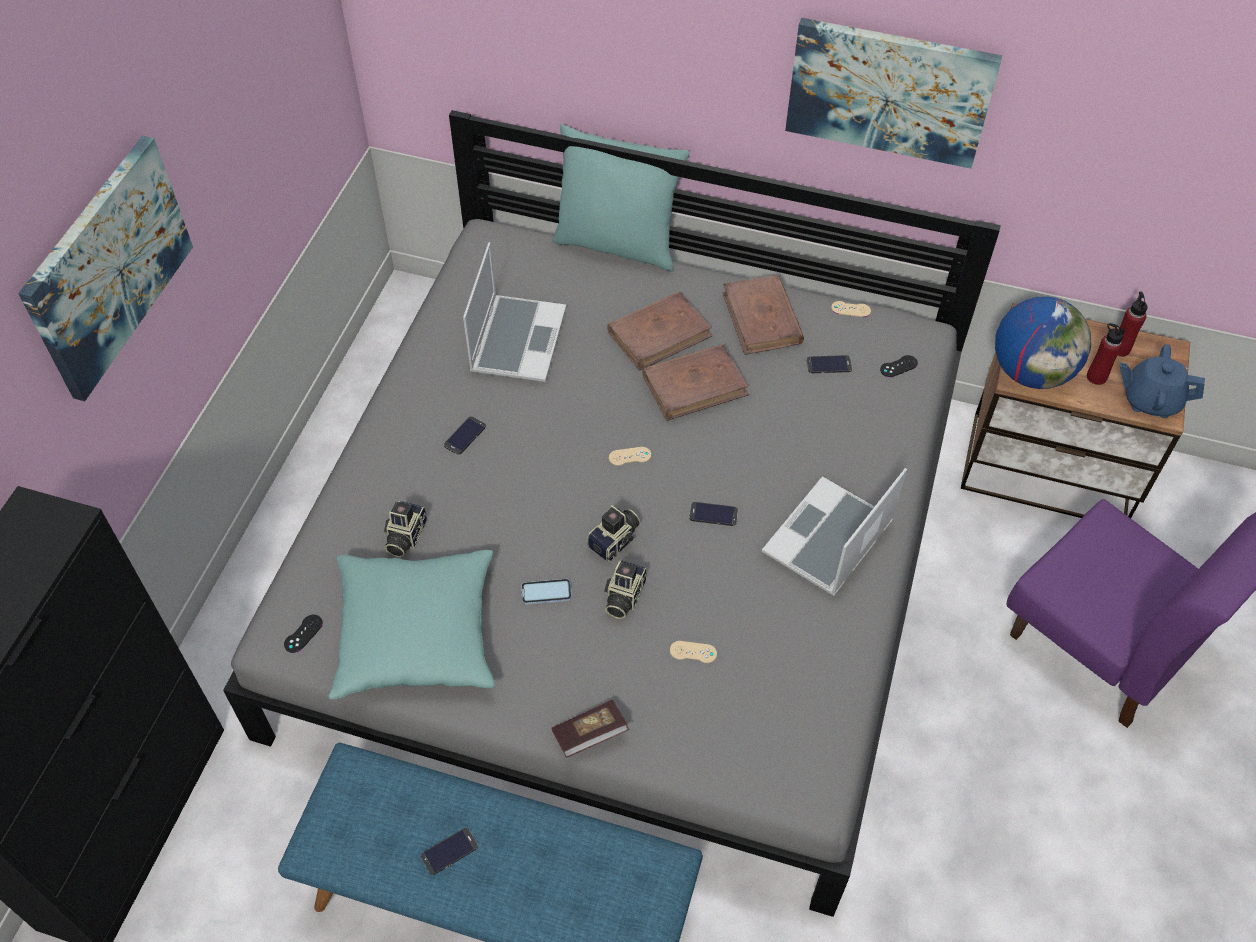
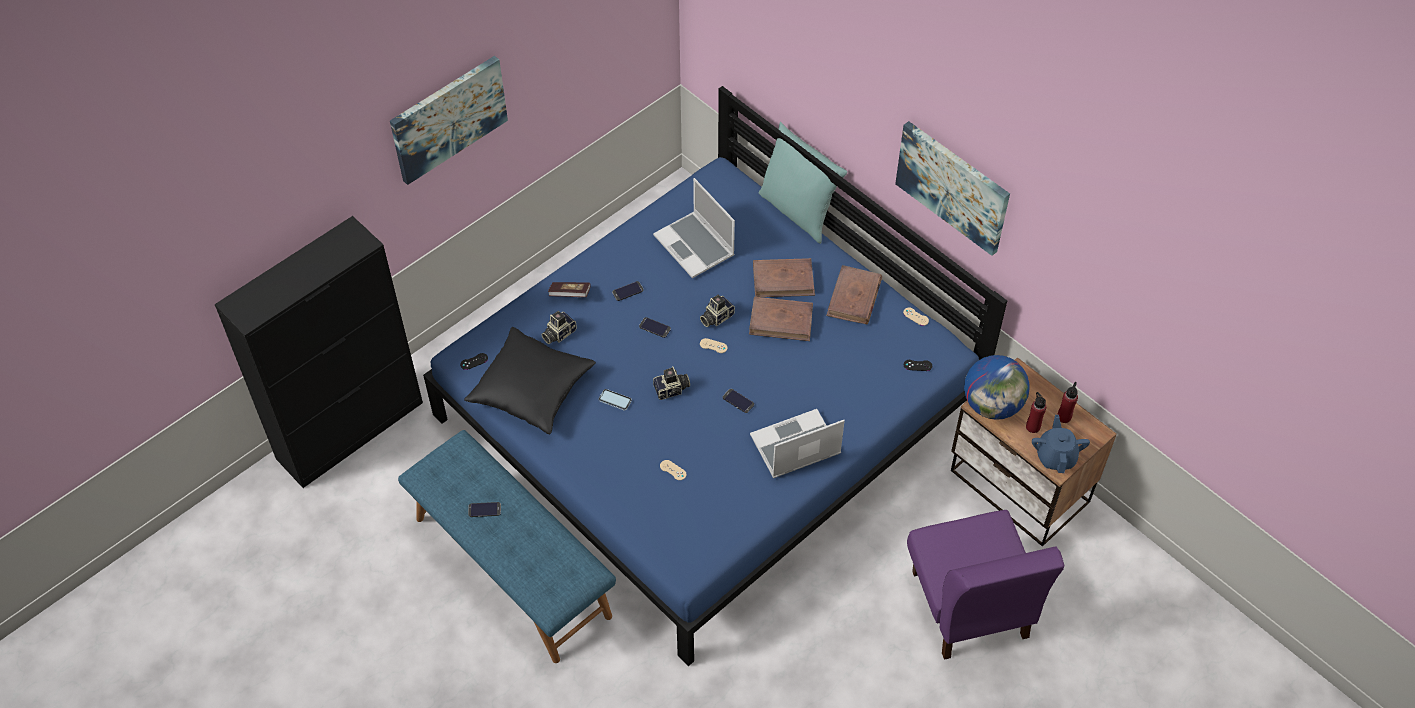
camera: 30 degrees right, 0 degrees up
grey bed [223,110,1001,917] -> blue bed [423,86,1007,666]
turquoise pillow [328,550,495,699] -> black pillow [464,327,596,434]
laptop [463,242,566,382] -> laptop turned 105 degrees clockwise [653,178,735,278]
book [551,700,629,758] -> book moved to [548,282,591,297]
camera [605,560,647,619] -> camera moved to [700,294,735,327]
phone [807,355,852,373] -> phone moved to [639,317,671,338]
blue teapot [1120,344,1205,418] -> blue teapot turned 45 degrees clockwise [1032,415,1090,473]

